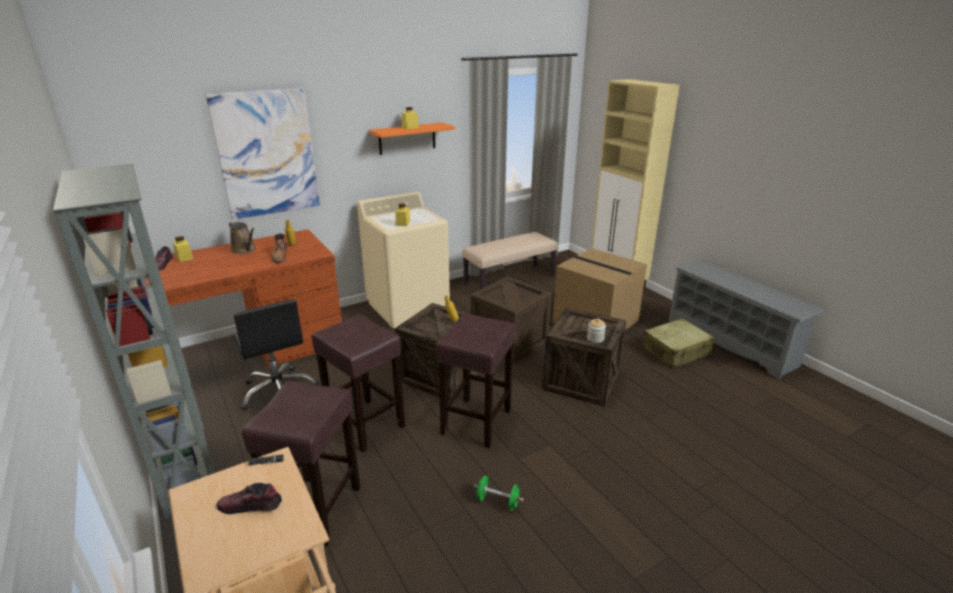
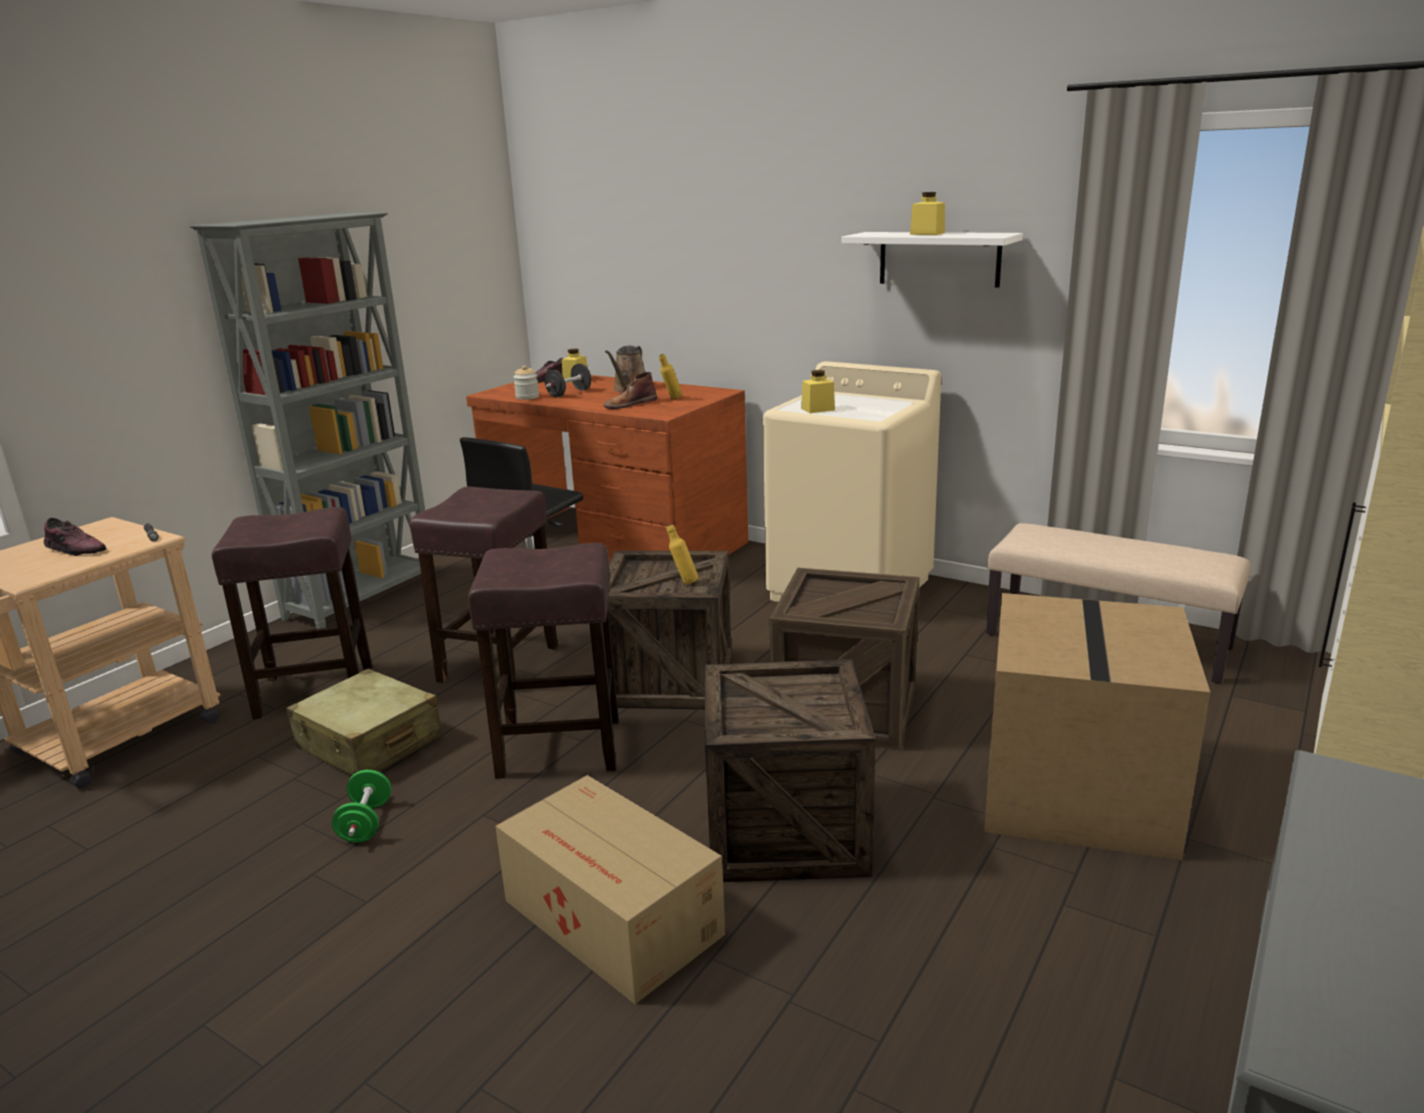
camera: 65 degrees right, 5 degrees down
picture [206,88,320,220] -> none
shoe [217,483,282,514] -> shoe turned 135 degrees clockwise [44,518,107,556]
orange shelf [369,122,455,155] -> white shelf [841,232,1023,288]
jar [587,319,606,343] -> jar moved to [513,365,539,400]
beige suitcase [642,318,715,369] -> beige suitcase moved to [286,669,443,776]
none -> cardboard box [495,775,725,1004]
none -> black dumbbell [545,363,591,397]

